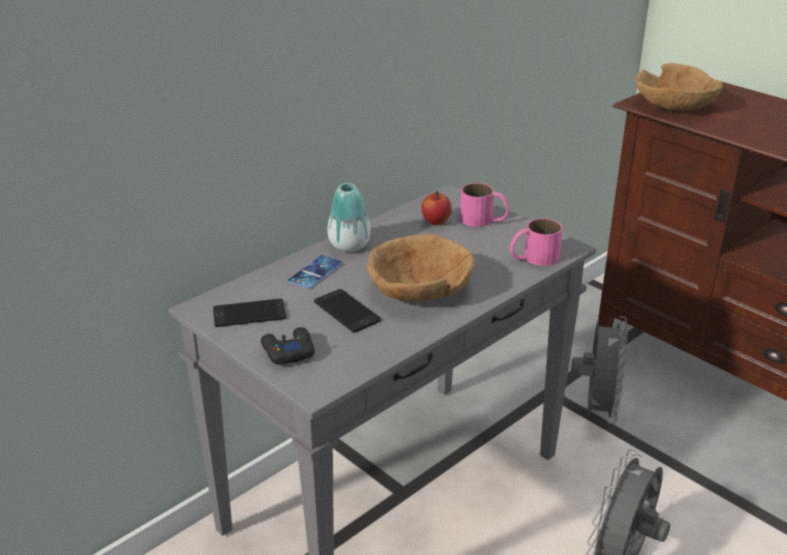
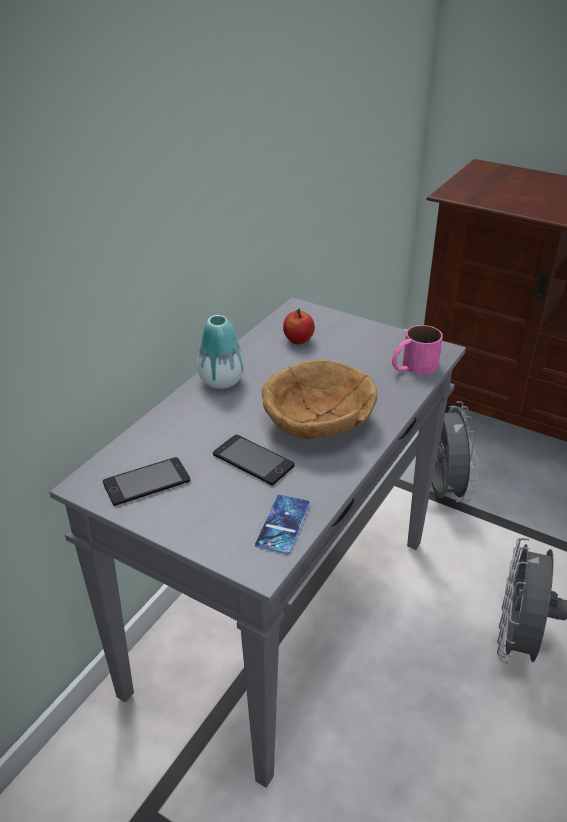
camera: 15 degrees left, 5 degrees up
black game controller [261,327,315,365] -> none
phone [288,255,343,289] -> phone moved to [255,494,310,554]
pink mug [460,183,509,227] -> none
brown bowl [636,63,723,111] -> none

